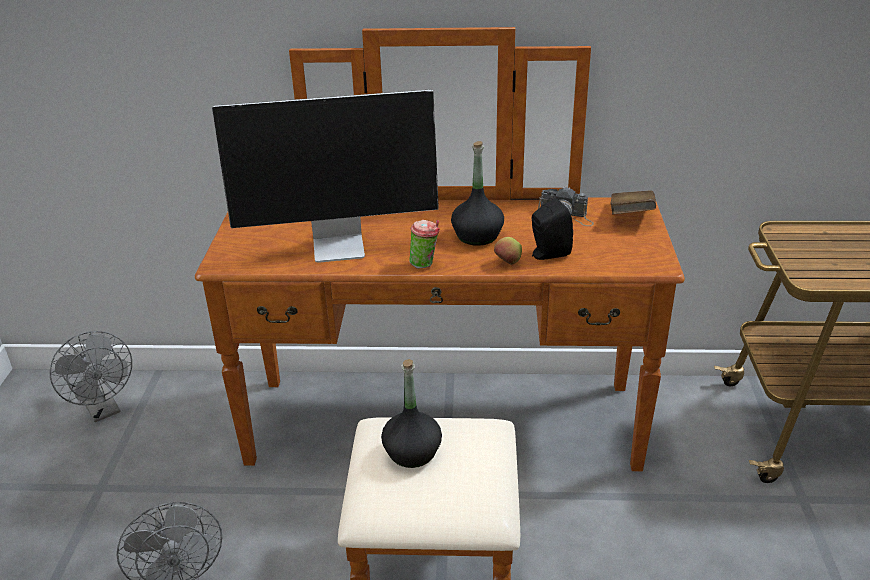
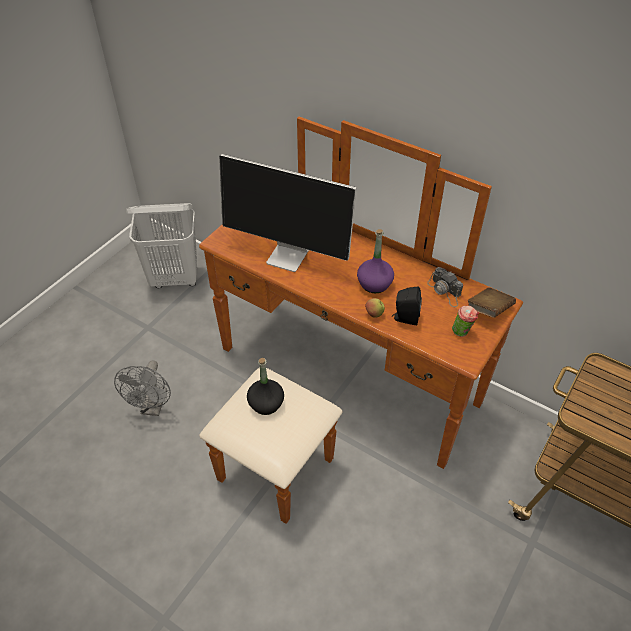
camera: 30 degrees right, 15 degrees up
grey fan [50,331,132,422] -> white laundry basket [126,203,197,288]
cup [409,220,440,268] -> cup moved to [452,306,479,337]
black bottle [451,141,504,246] -> purple bottle [357,229,394,293]

